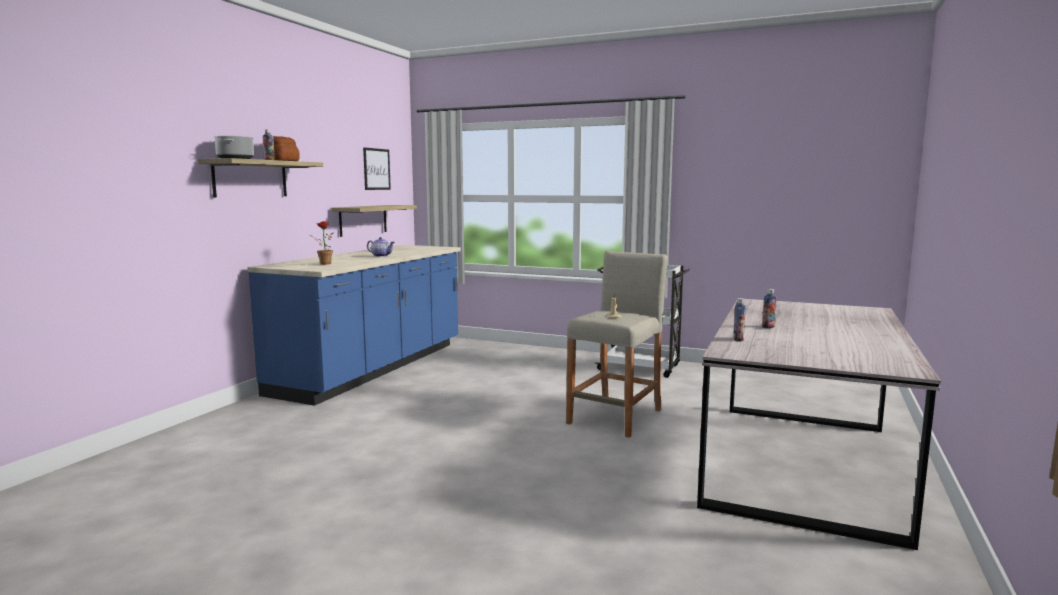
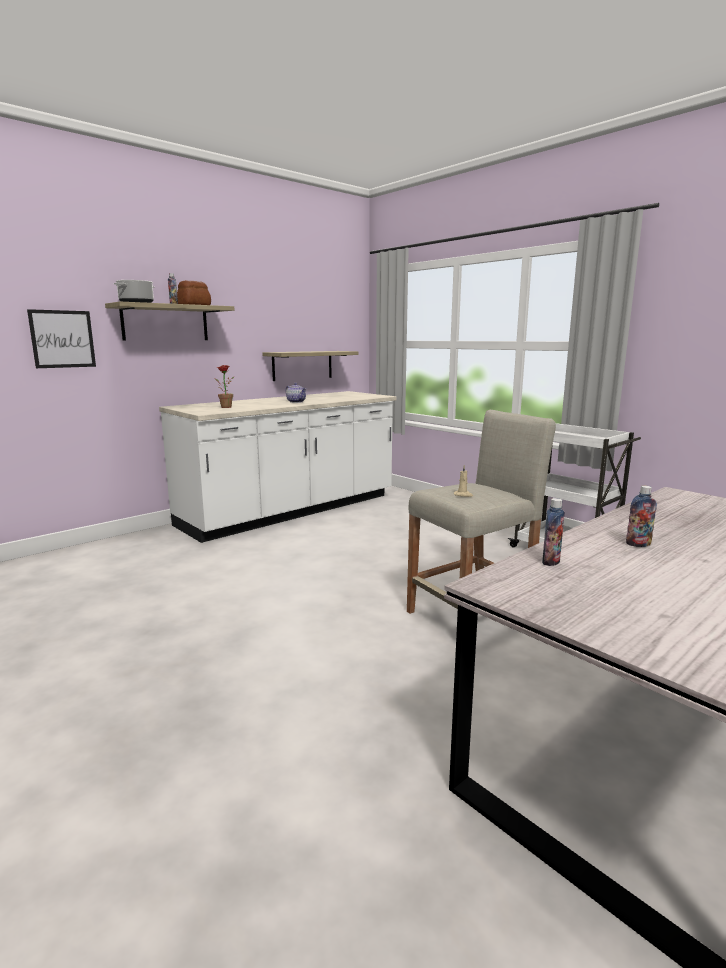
camera: 25 degrees right, 5 degrees up
blue counter [247,245,461,406] -> white counter [159,391,397,543]
picture [363,147,391,190] -> picture moved to [27,309,96,368]

